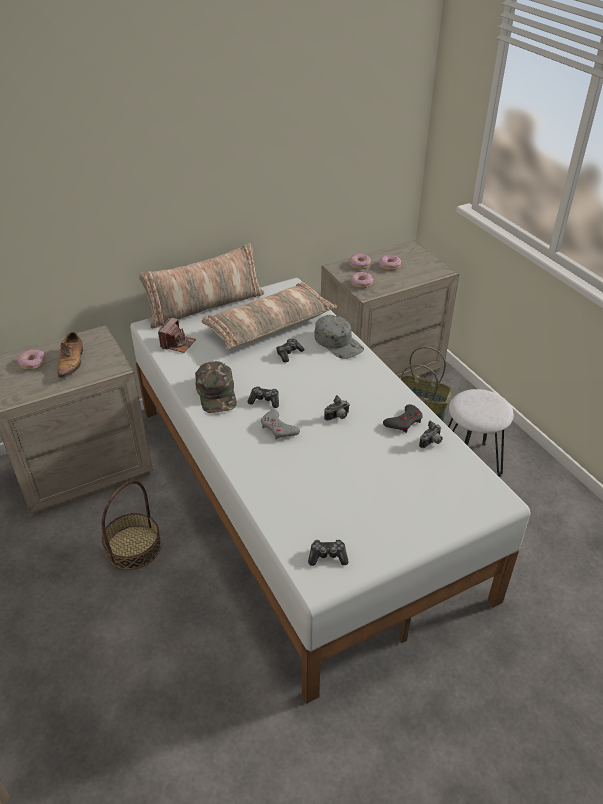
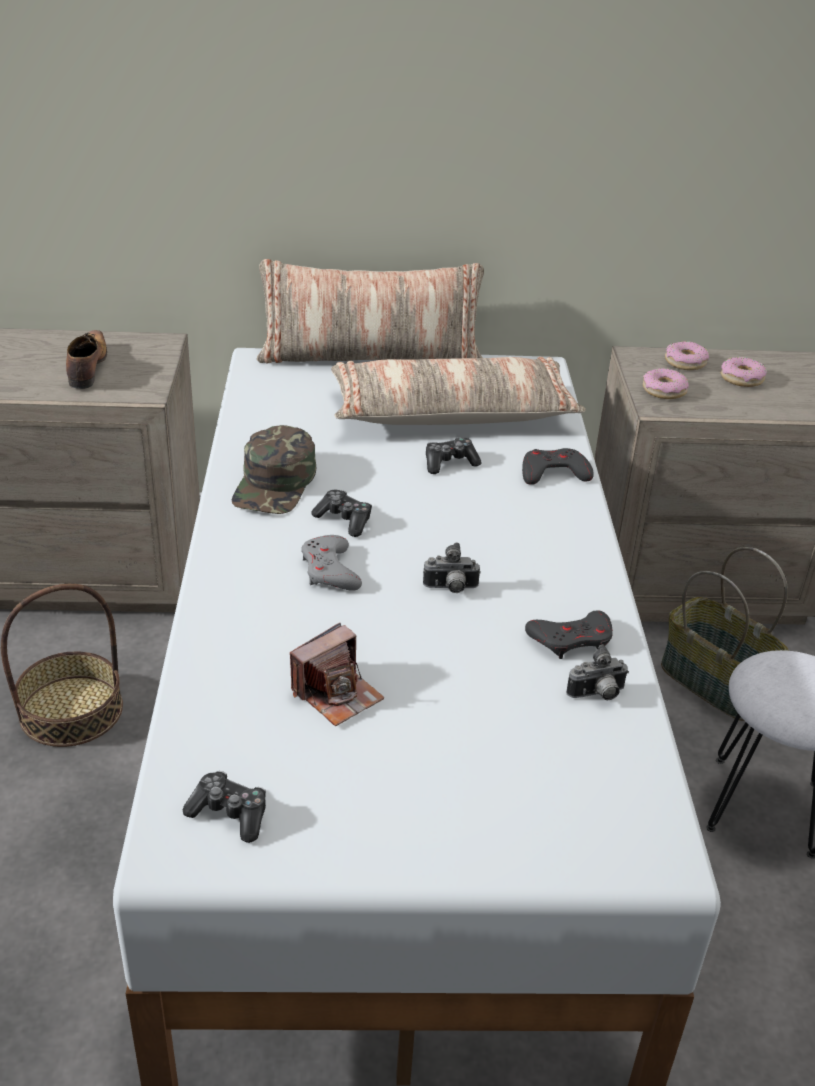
camera: 25 degrees right, 5 degrees down
donut [18,350,46,370] -> none
shoe [58,332,83,378] -> shoe turned 150 degrees clockwise [66,330,107,389]
camera [158,317,196,353] -> camera moved to [290,623,385,726]
grey cap [314,315,364,359] -> grey game controller [522,448,594,485]

